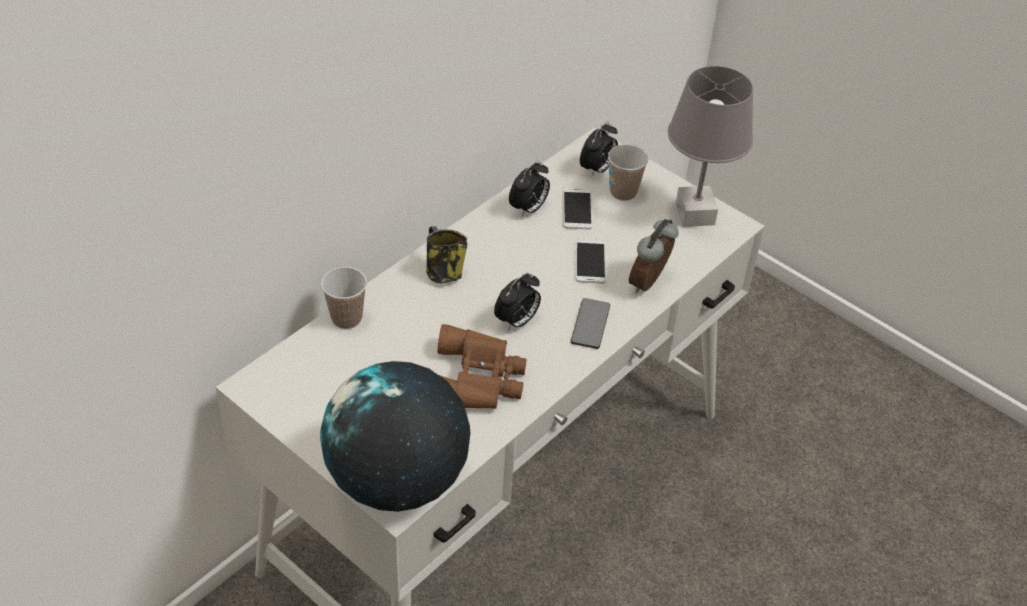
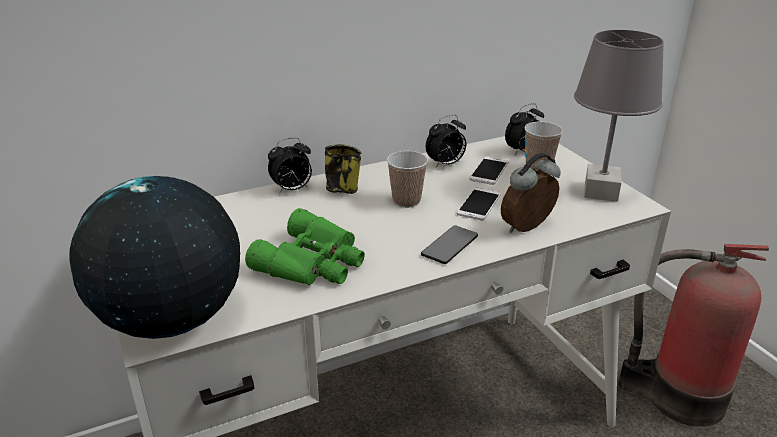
camera: 25 degrees right, 15 degrees down
cup [321,267,367,329] -> cup moved to [387,151,428,208]
brown binoculars [437,324,527,409] -> green binoculars [245,208,365,285]
alarm clock [494,272,541,331] -> alarm clock moved to [268,137,312,194]
none -> fire extinguisher [618,244,769,427]

